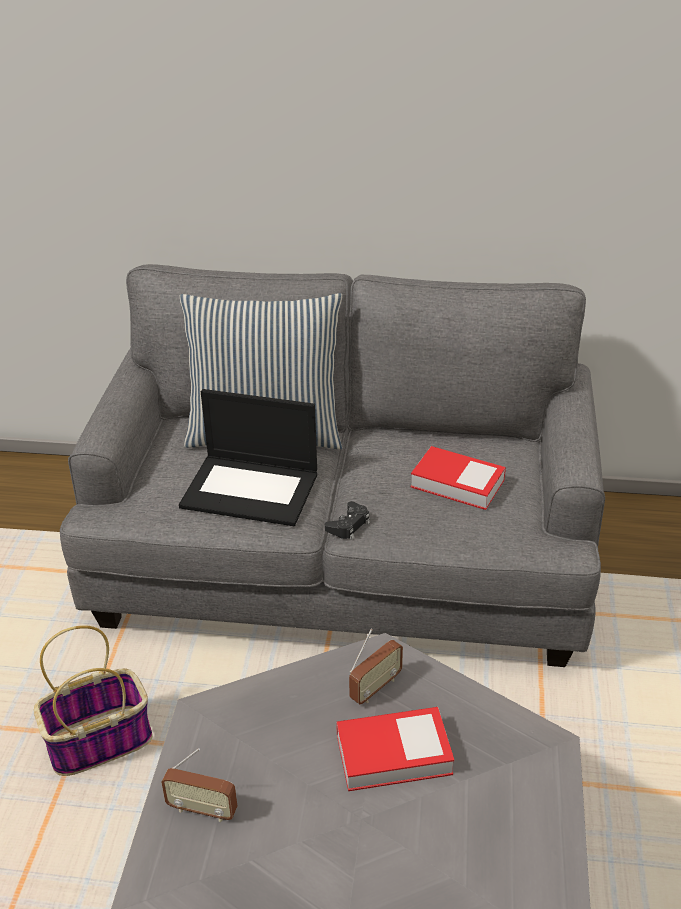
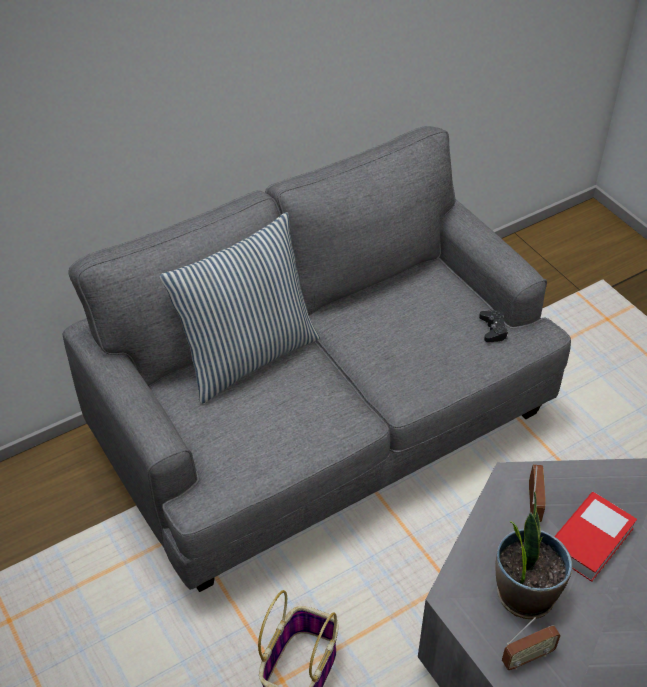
camera: 40 degrees left, 10 degrees up
laptop [179,389,317,526] -> none
black game controller [325,501,370,540] -> black game controller moved to [479,310,508,342]
book [411,446,506,510] -> none
none -> potted plant [495,492,572,619]

